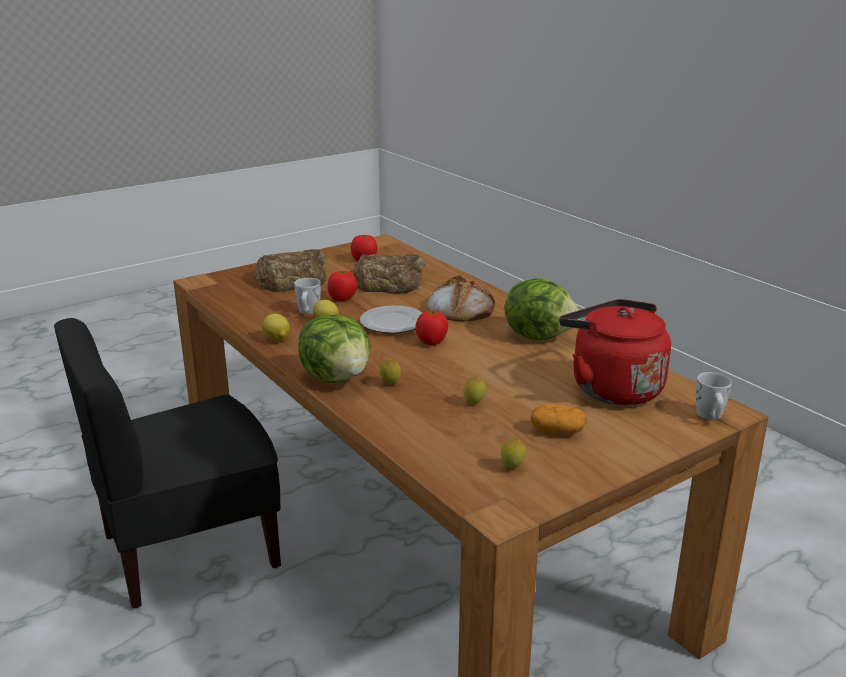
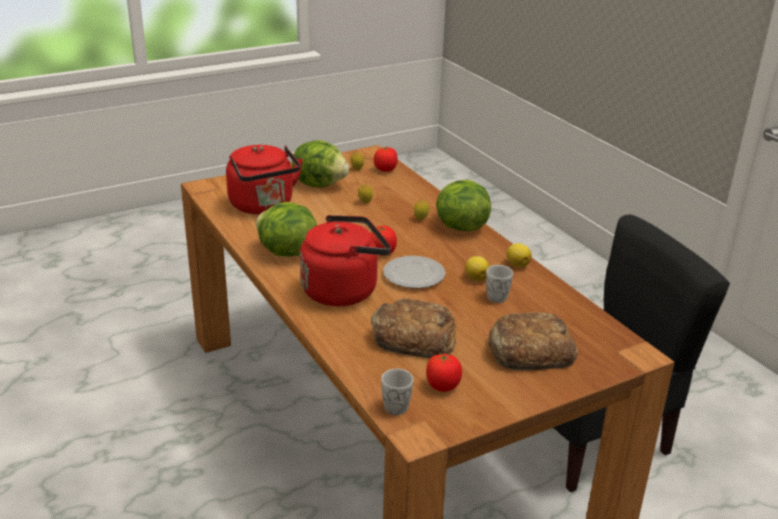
camera: 175 degrees left, 5 degrees up
tomato [327,270,357,301] -> tomato moved to [374,147,398,172]
bread [427,275,495,322] -> red kettle [300,215,391,306]
potato [530,404,587,434] -> lettuce [292,140,350,188]
white mug [696,372,732,420] -> white mug moved to [381,369,413,415]

